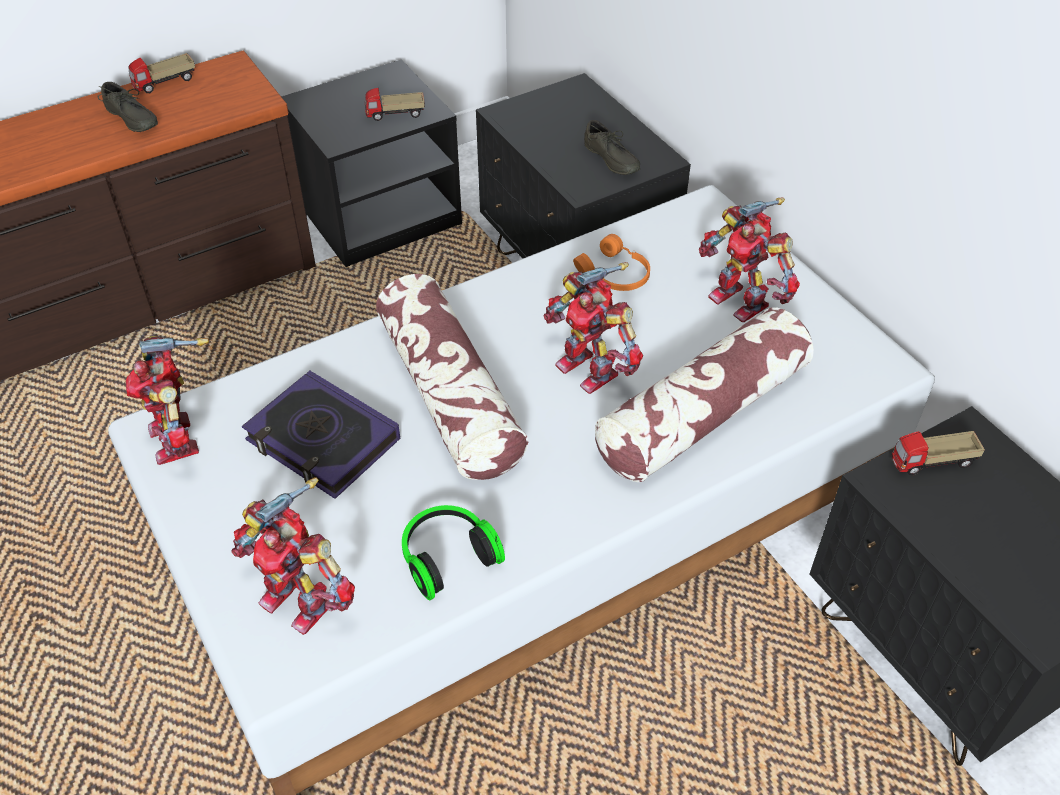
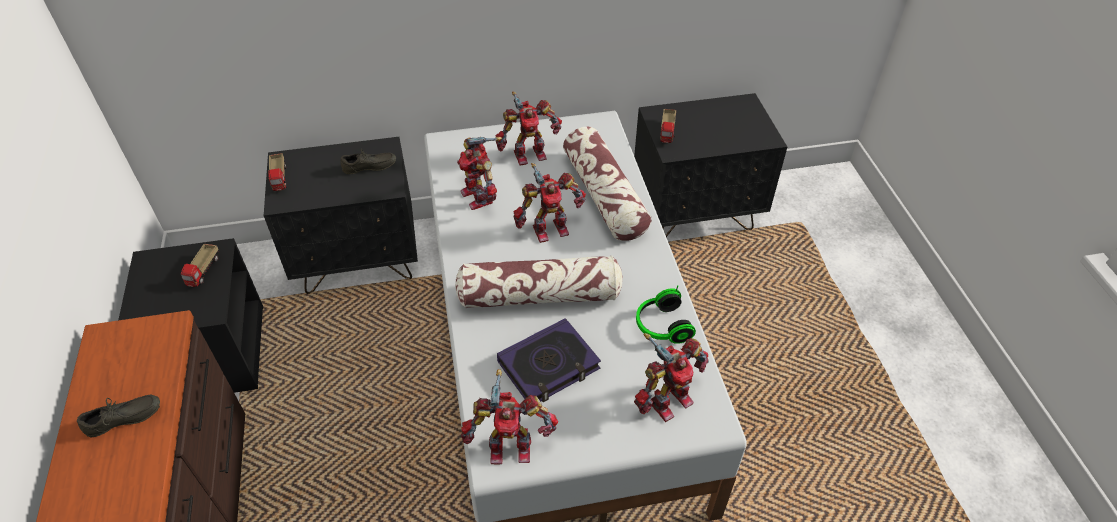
camera: 70 degrees left, 0 degrees up
toy truck [129,53,195,93] -> toy truck moved to [268,153,287,191]
orange headphones [573,234,650,291] -> toy robot [457,137,502,210]

